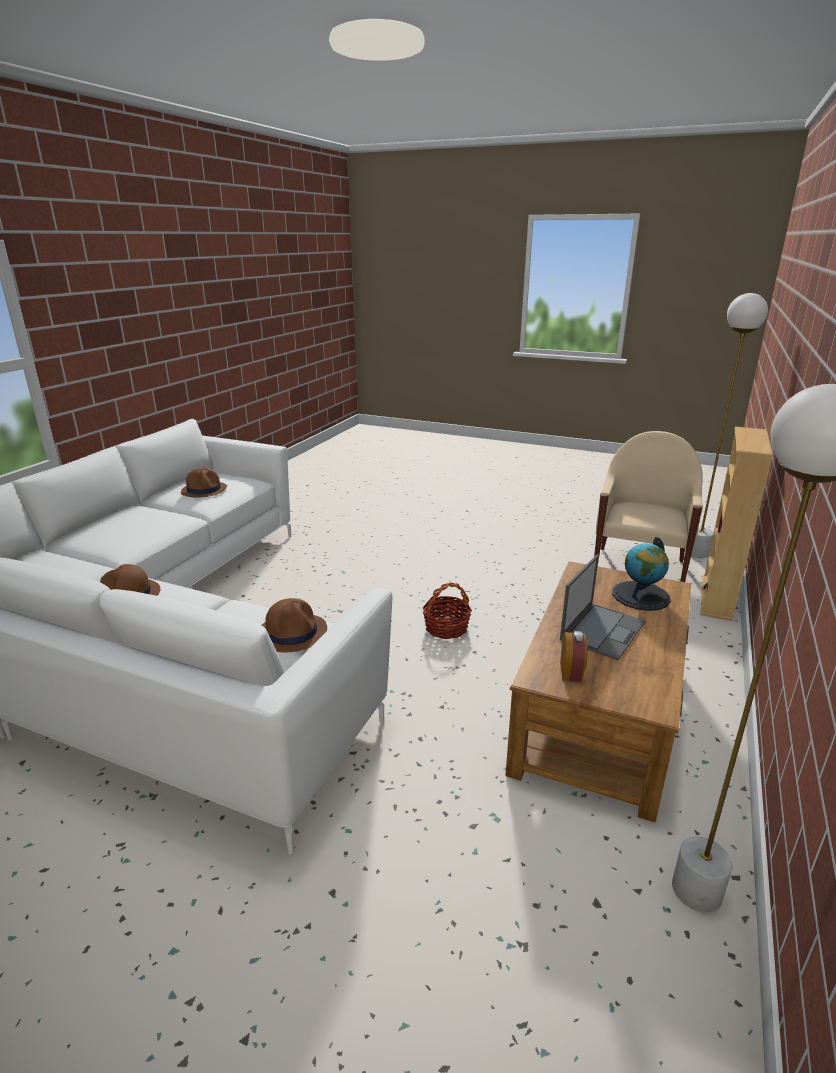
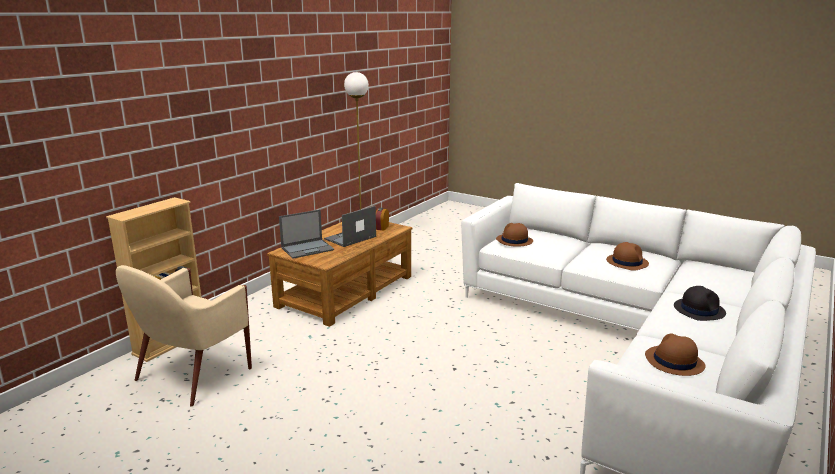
camera: 170 degrees left, 5 degrees down
basket [422,582,472,639] -> none
globe [612,537,671,611] -> laptop [279,210,334,259]
white floor lamp [685,293,768,558] -> none
none -> black hat [674,286,726,321]

